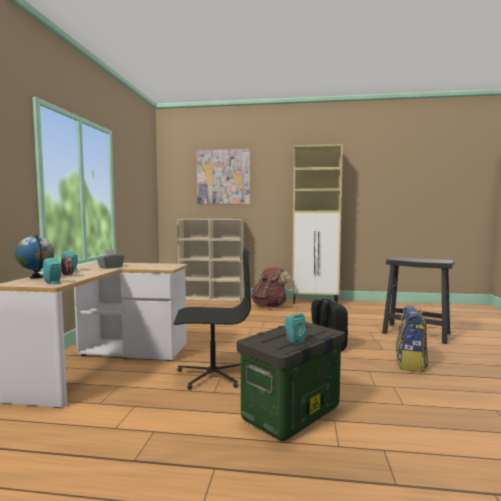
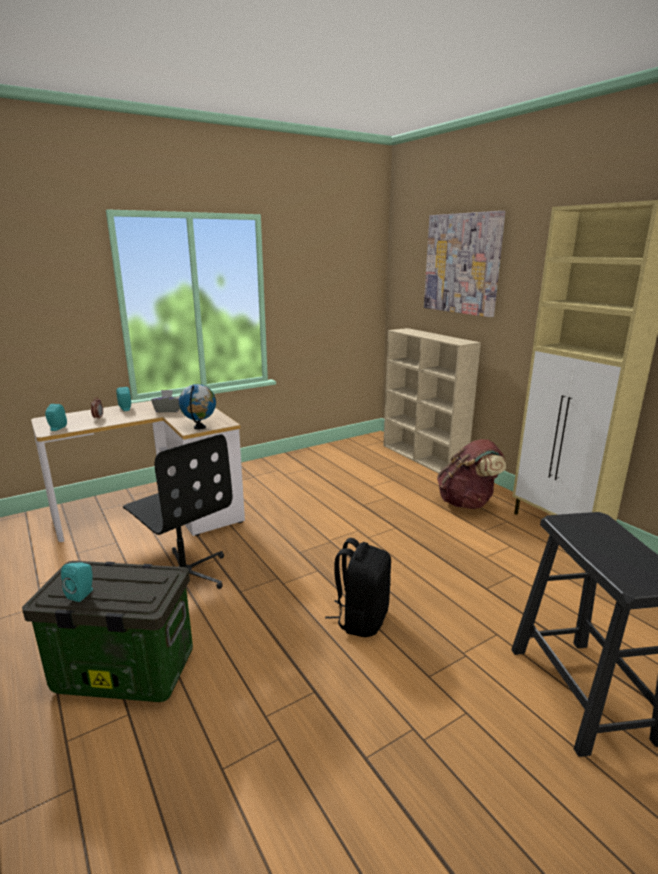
camera: 50 degrees right, 15 degrees up
globe [15,235,54,279] -> globe moved to [179,384,216,429]
backpack [395,305,428,372] -> none

